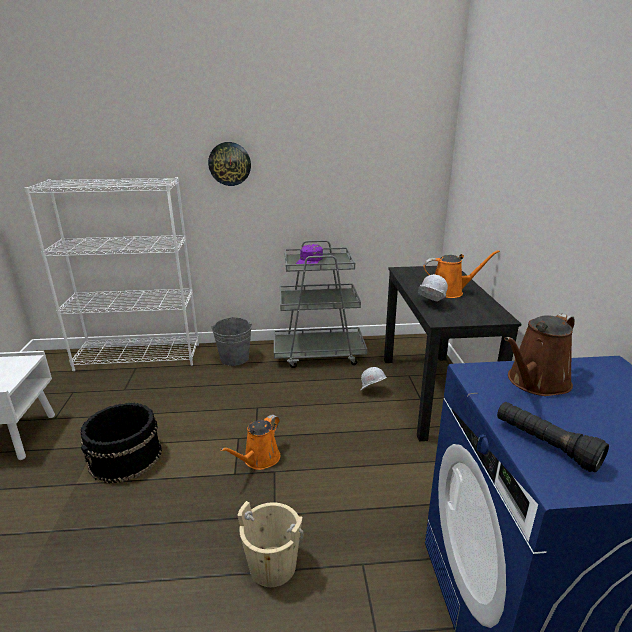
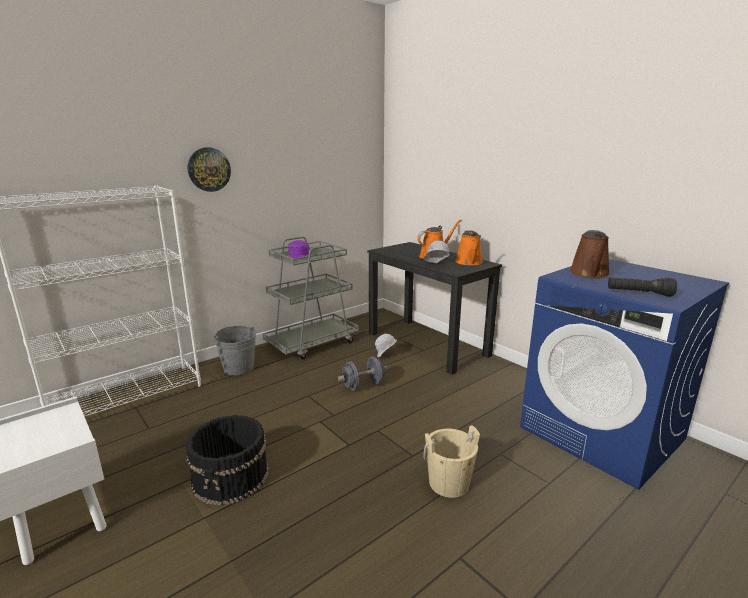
camera: 35 degrees left, 5 degrees down
orange watering can [220,415,280,470] -> orange watering can moved to [456,231,483,265]
none -> grey dumbbell [338,357,388,391]

